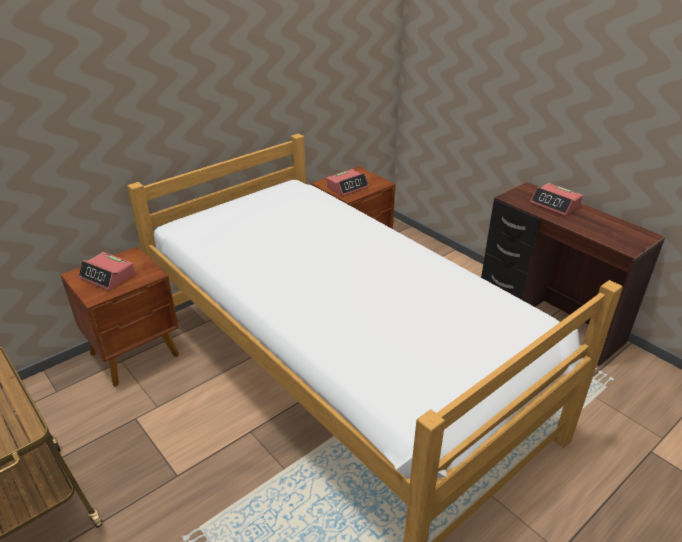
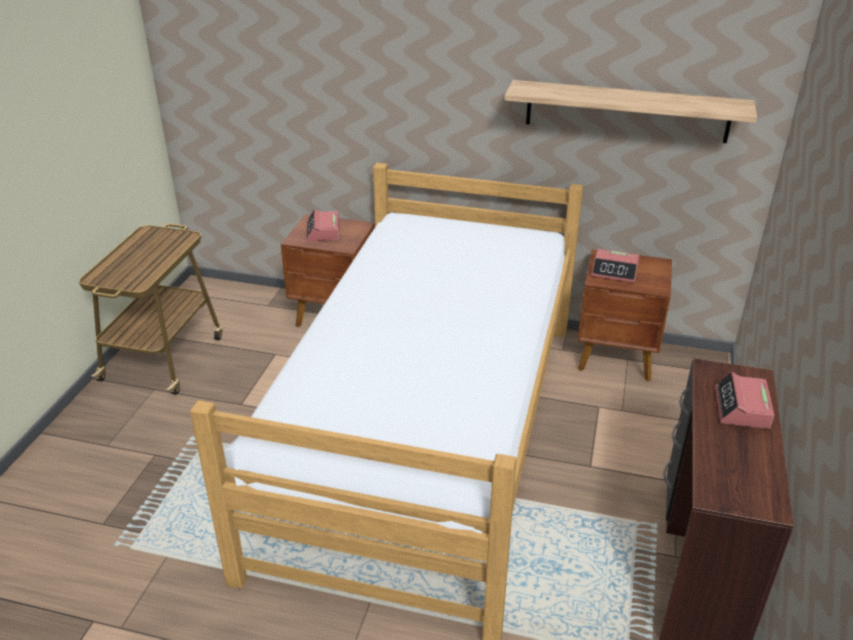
camera: 55 degrees right, 0 degrees up
none -> shelf [505,80,757,143]

